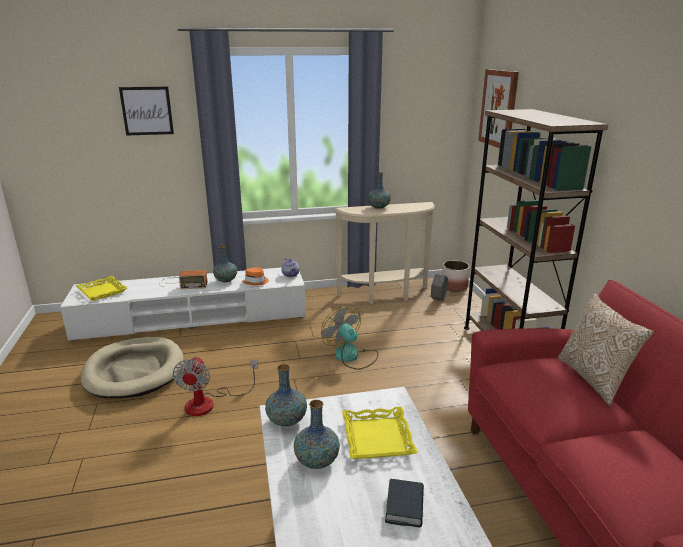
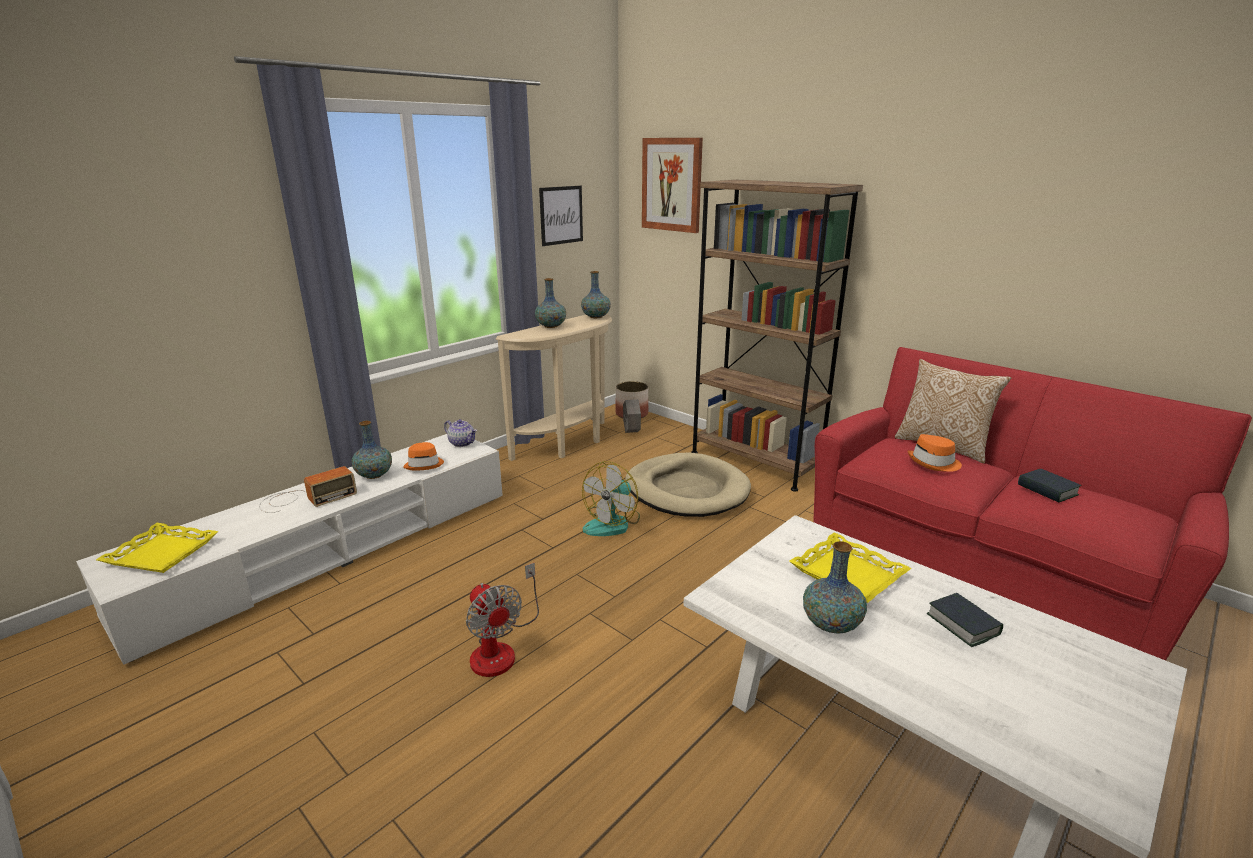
camera: 35 degrees left, 0 degrees up
beige dog bed [81,337,184,398] -> beige dog bed moved to [625,453,751,517]
picture [119,87,174,136] -> picture moved to [539,186,583,246]
vase [265,364,307,426] -> vase moved to [581,271,611,318]
fan [321,306,378,370] -> fan turned 75 degrees counterclockwise [582,461,640,536]
none -> orange hat [908,434,962,472]
none -> book [1018,469,1082,502]

